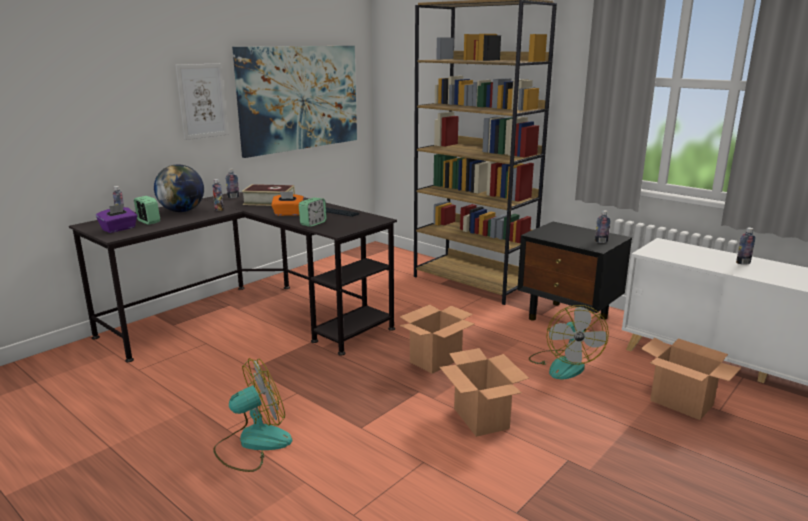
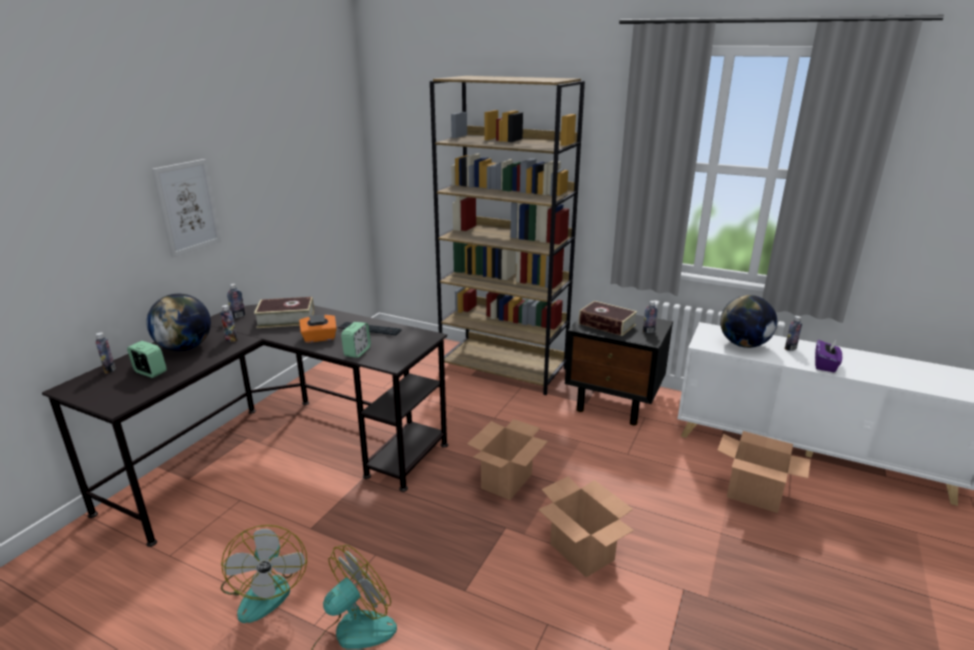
camera: 15 degrees left, 5 degrees up
purple tissue box [96,204,137,233] -> purple tissue box moved to [815,340,842,372]
picture [232,46,357,158] -> none
fan [529,305,609,379] -> fan moved to [221,525,307,623]
none -> book [579,301,637,336]
none -> globe [720,295,777,348]

